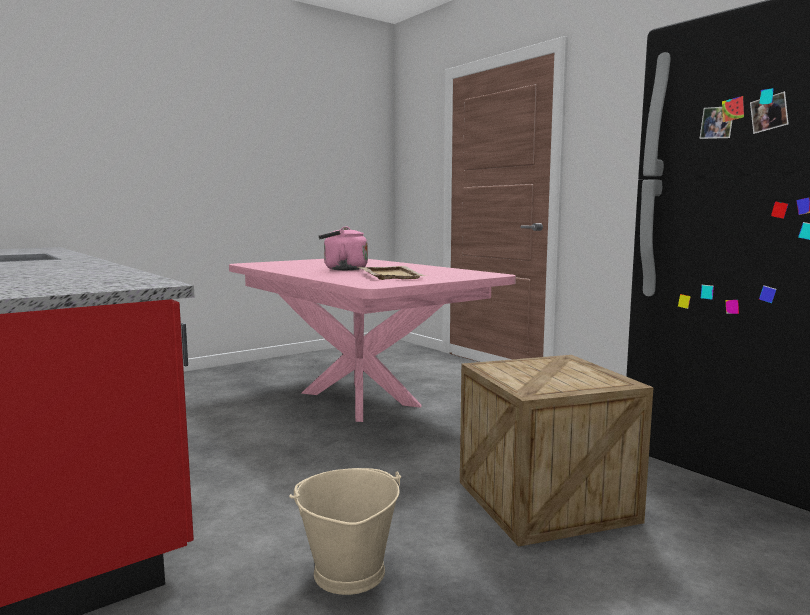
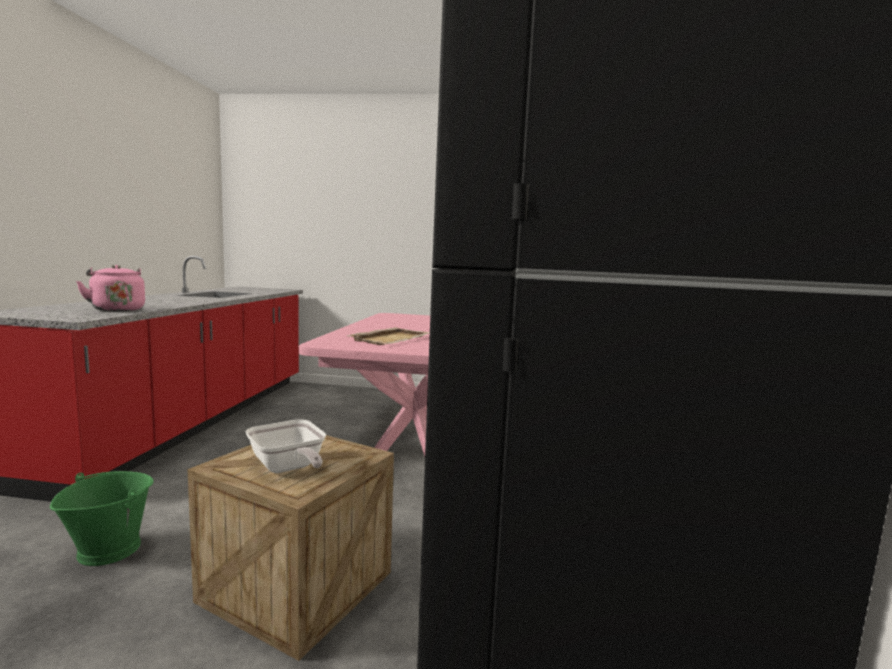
camera: 45 degrees right, 0 degrees up
beige bucket [289,468,401,595] -> green bucket [50,471,154,566]
pink kettle [319,226,368,270] -> pink kettle moved to [76,265,145,311]
none -> frying pan [245,419,326,473]

